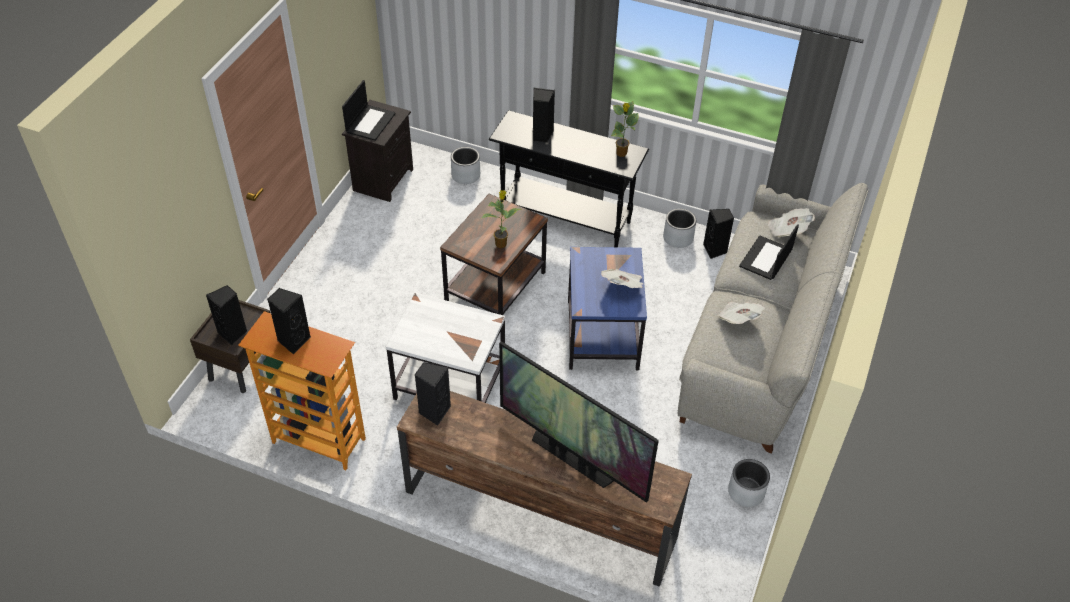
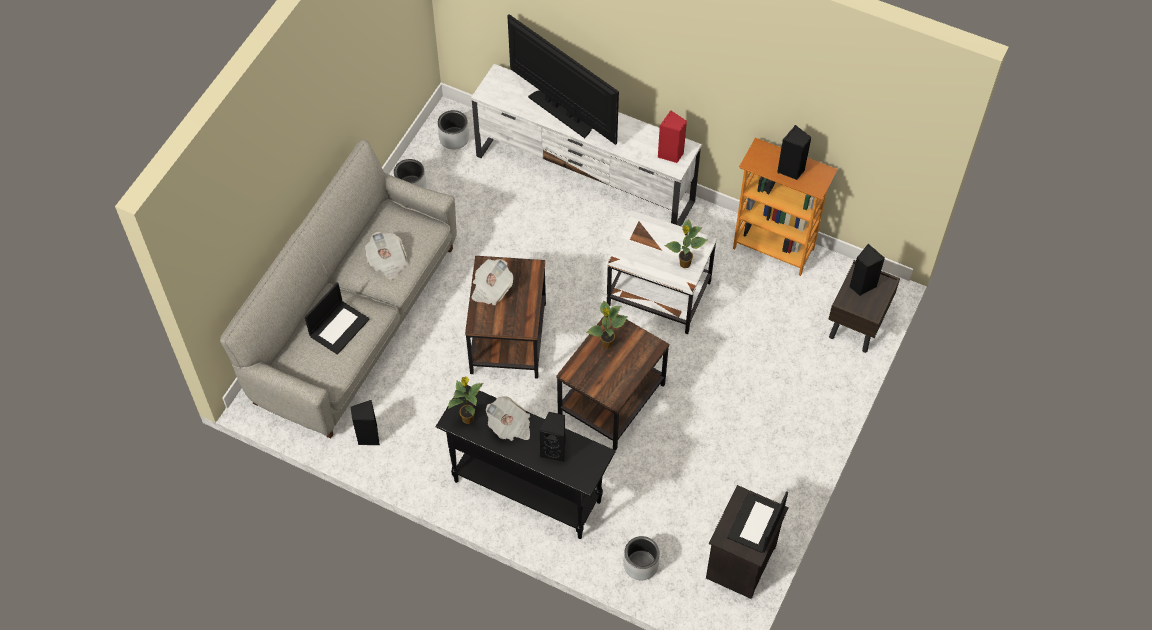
camera: 175 degrees left, 10 degrees up
brown tv stand [397,391,692,587] -> white tv stand [471,64,701,226]
black speaker [414,362,451,426] -> red speaker [658,110,687,163]
blue side table [568,247,647,371] -> brown side table [465,256,546,379]
grey planter [663,209,696,248] -> grey planter moved to [438,110,469,150]
newspaper [768,208,815,237] -> newspaper moved to [486,396,530,441]
none -> potted plant [664,220,707,268]

